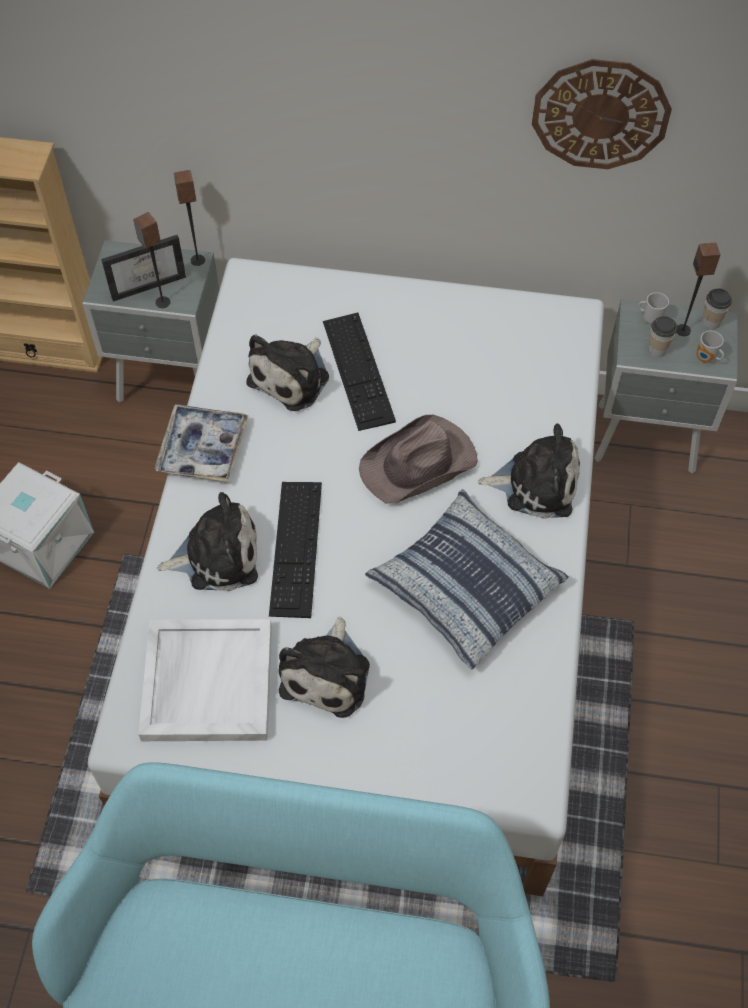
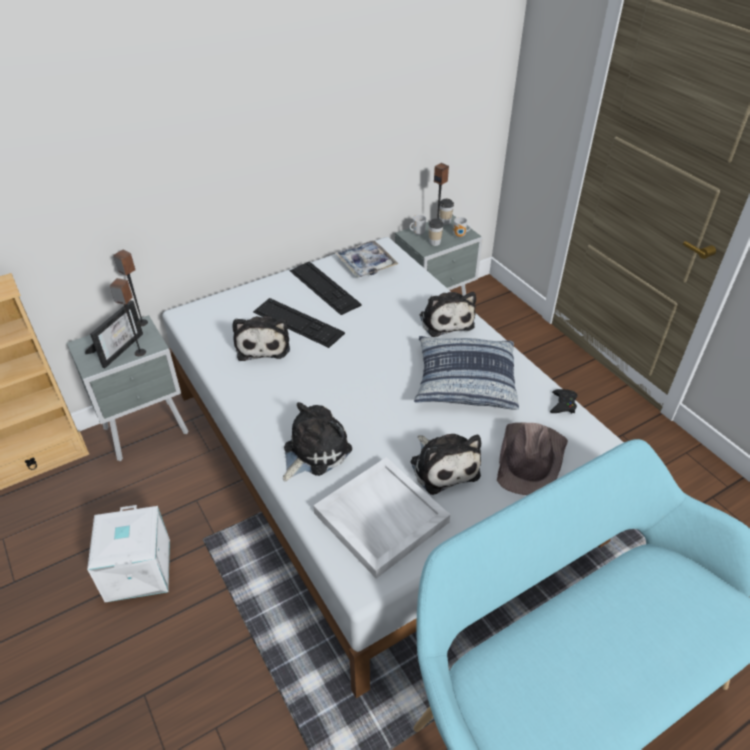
camera: 40 degrees left, 15 degrees down
tray [154,404,249,482] -> tray moved to [335,241,398,277]
keyboard [269,482,322,618] -> keyboard moved to [290,261,362,315]
brown hat [359,415,478,504] -> brown hat moved to [497,423,568,495]
plush toy [478,423,580,519] -> plush toy turned 105 degrees clockwise [420,292,476,337]
wall clock [532,59,672,169] -> none
none -> black game controller [550,389,578,413]

